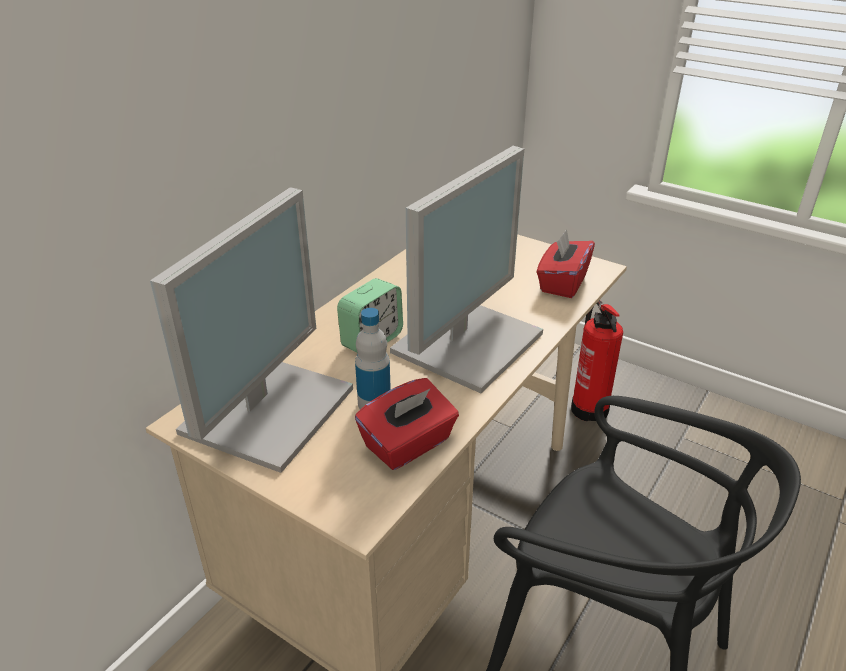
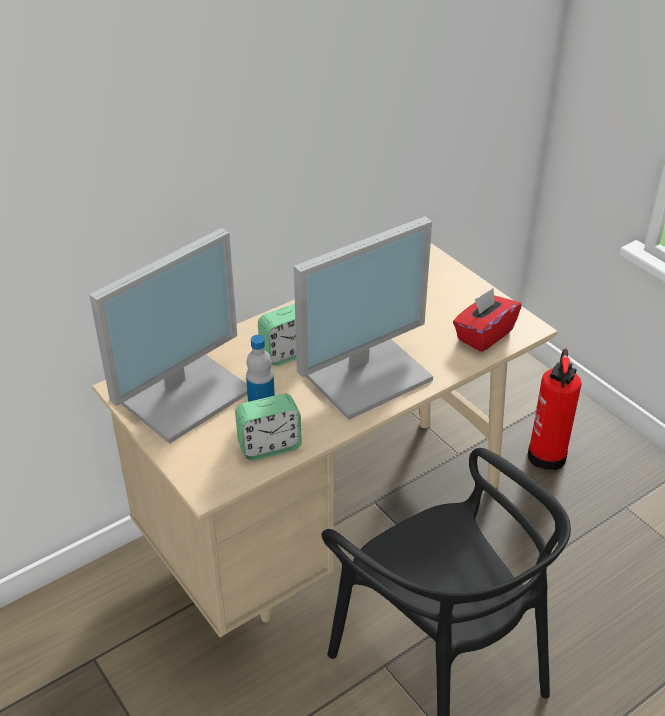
camera: 20 degrees right, 5 degrees up
red tissue box [355,378,459,470] -> alarm clock [235,394,302,461]

